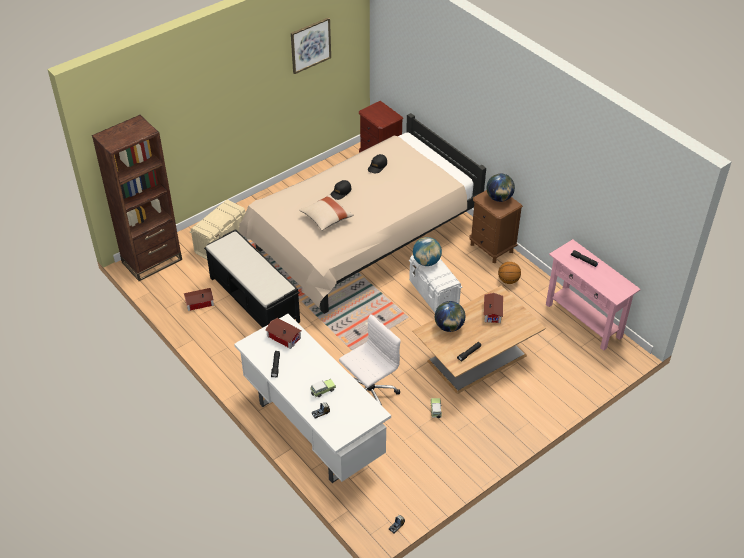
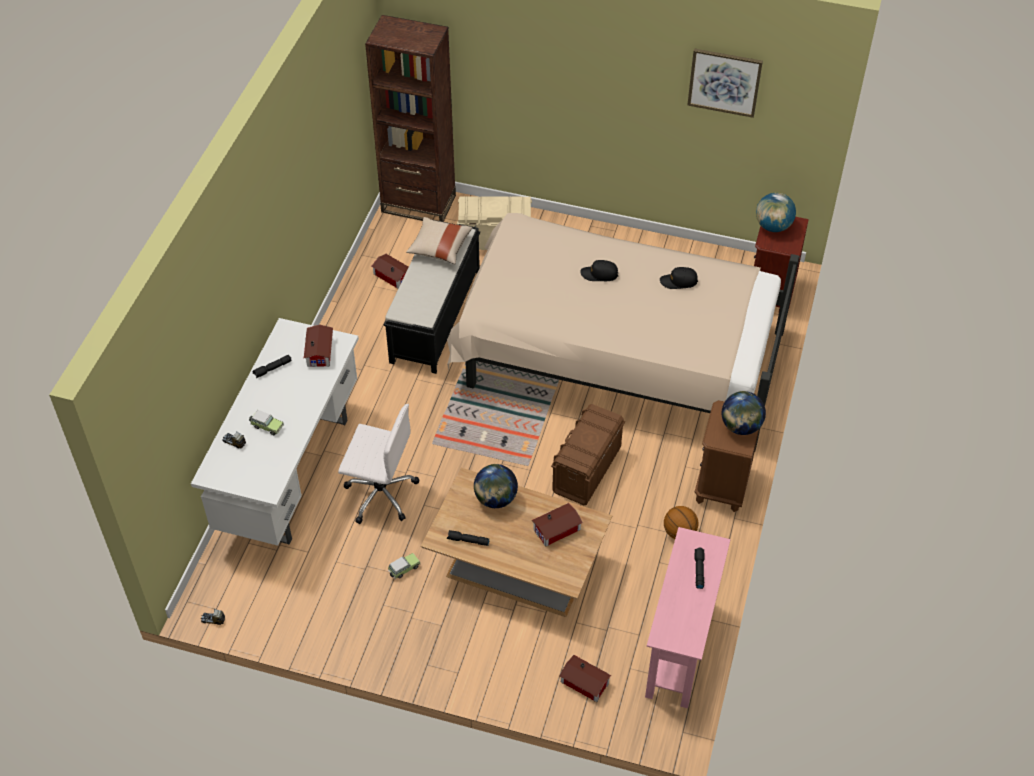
camera: 55 degrees right, 5 degrees up
beige pillow [299,194,354,231] -> beige pillow moved to [406,217,472,264]
white storage box [409,255,462,313] -> brown storage box [551,404,625,505]
globe [413,237,442,266] -> globe moved to [756,193,796,232]
none -> toy house [559,655,611,702]

